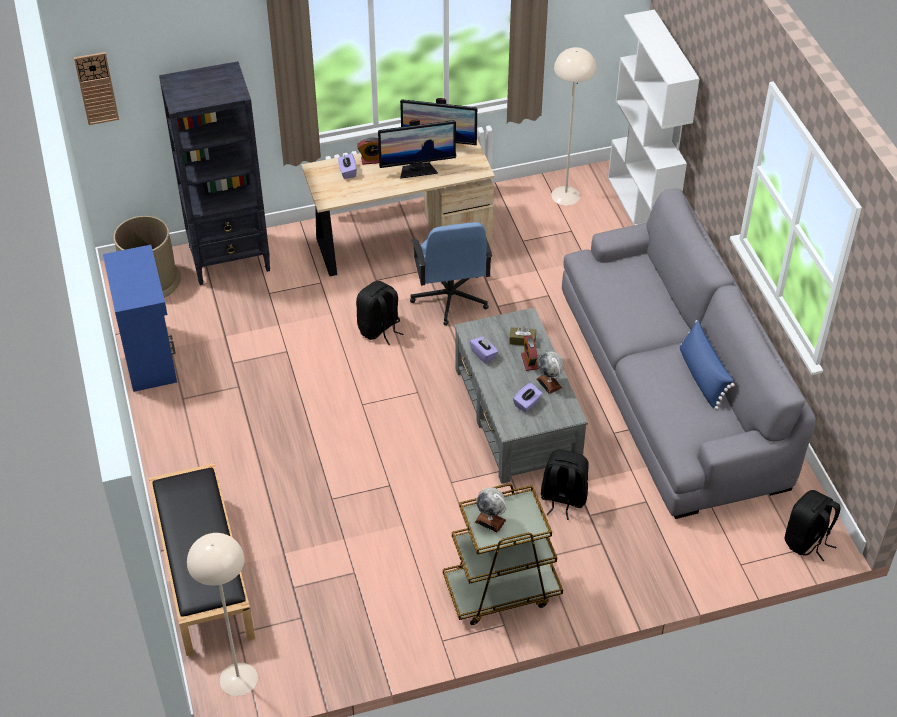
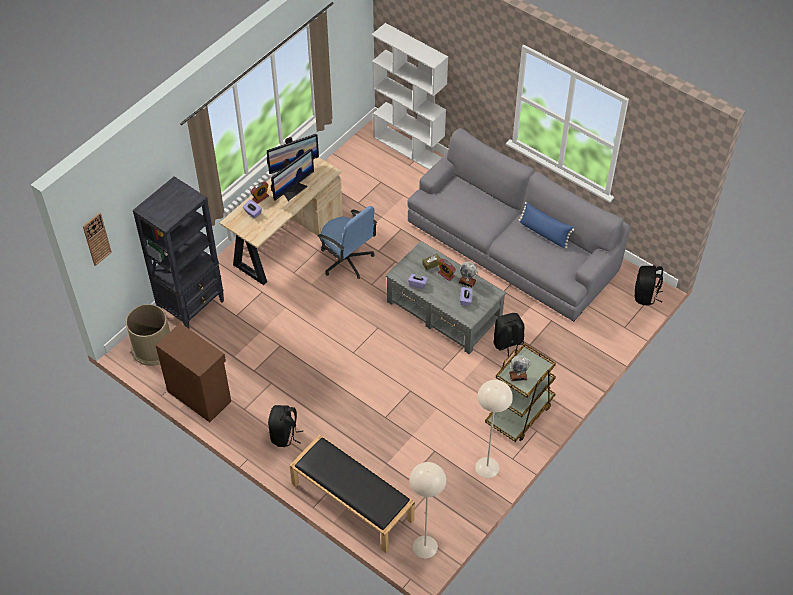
camera: 35 degrees left, 5 degrees up
blue cabinet [103,245,177,392] -> brown cabinet [156,323,231,422]
black backpack [356,281,403,345] -> black backpack moved to [268,405,303,447]
beige floor lamp [551,47,597,206] -> beige floor lamp moved to [475,380,513,478]

